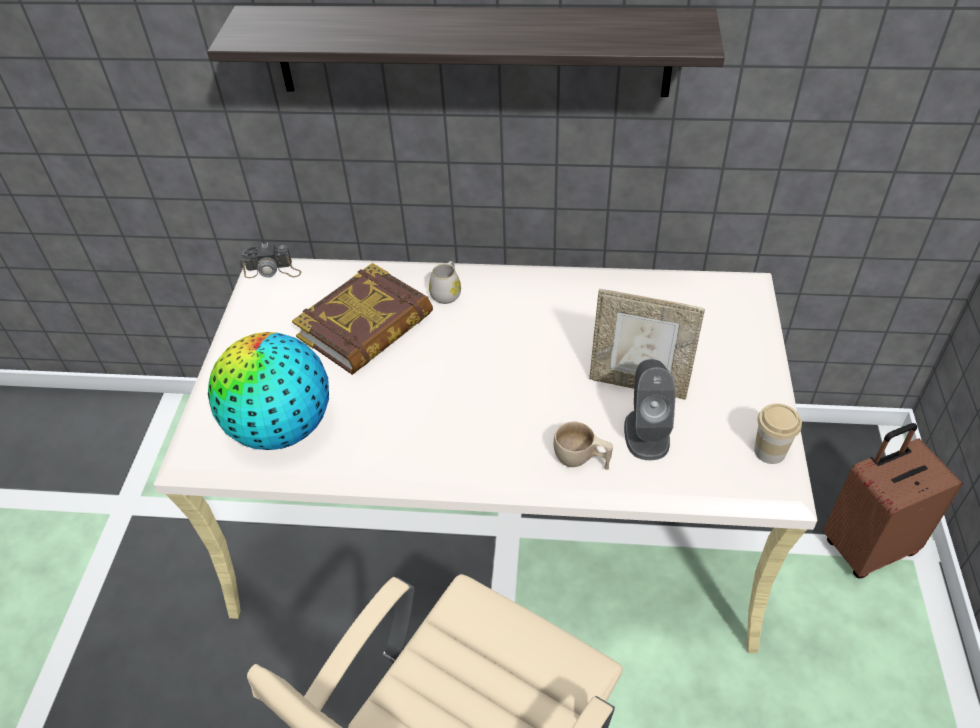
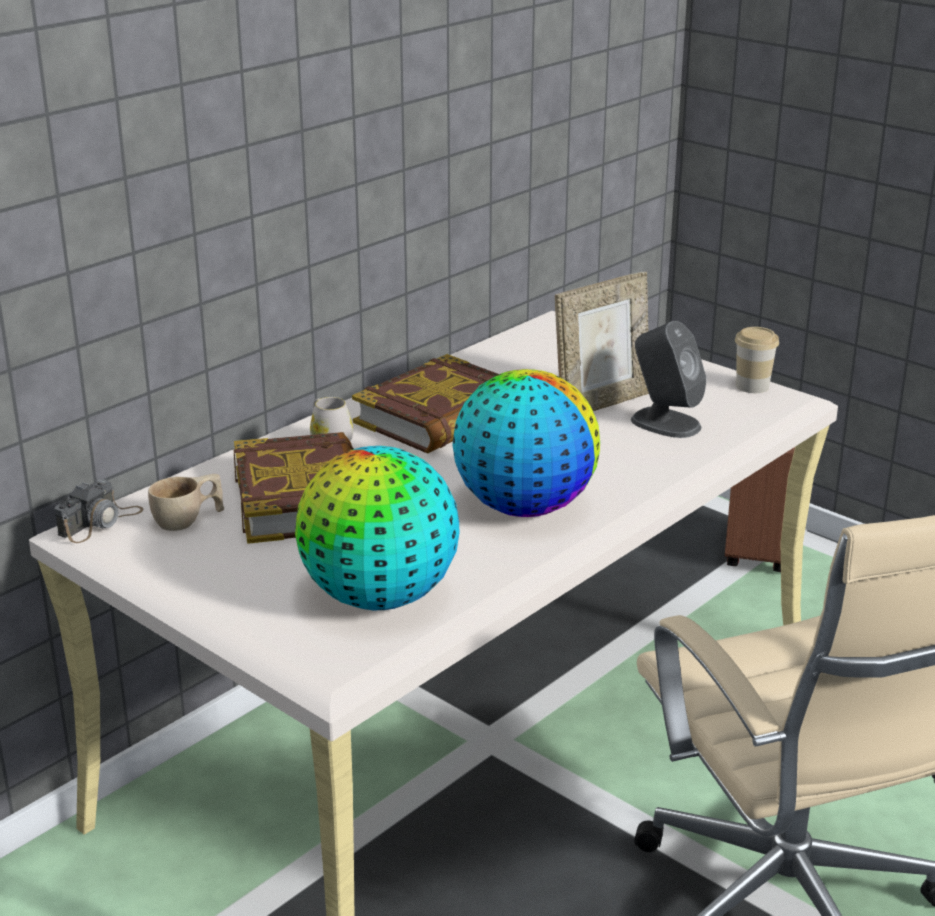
camera: 55 degrees left, 20 degrees down
shelf [207,6,725,97] -> none
beige cup [554,421,613,470] -> beige cup moved to [148,474,224,531]
none -> book [352,354,499,454]
none -> globe [452,369,600,517]

